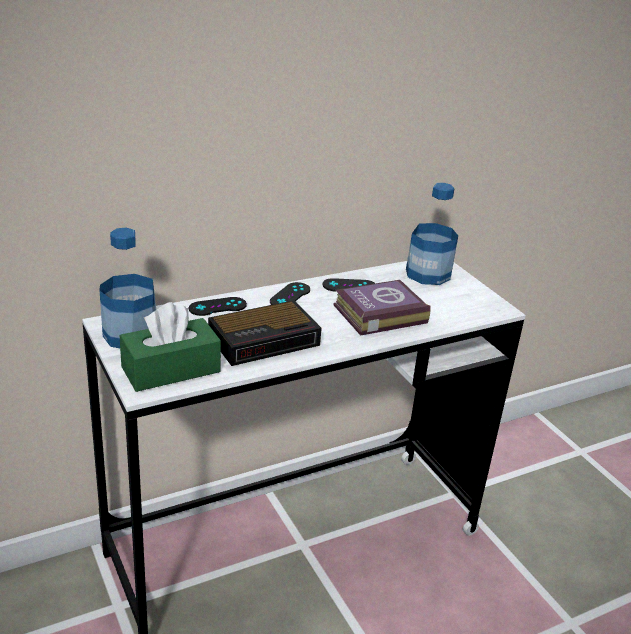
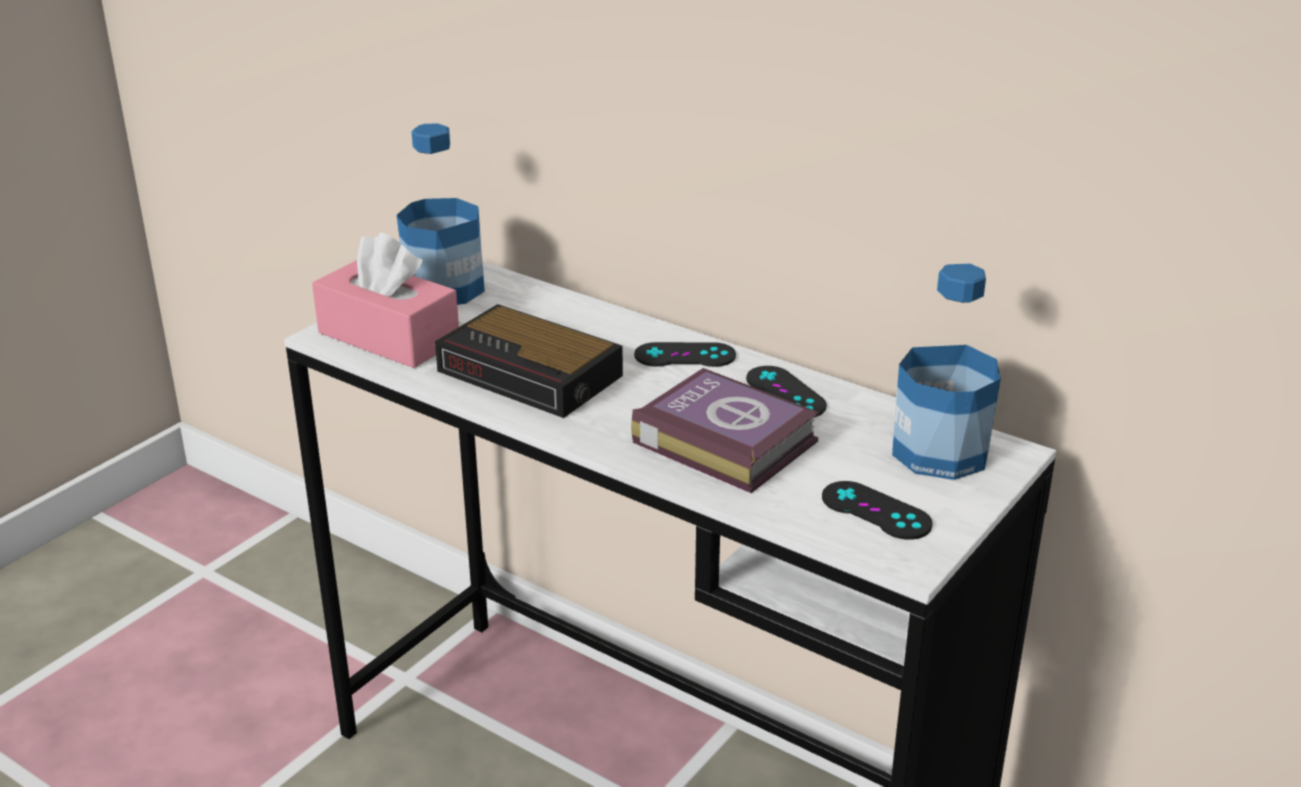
camera: 65 degrees right, 0 degrees up
green tissue box [120,302,221,392] -> pink tissue box [312,233,459,368]
black game controller [189,297,247,316] -> black game controller moved to [822,481,933,540]

